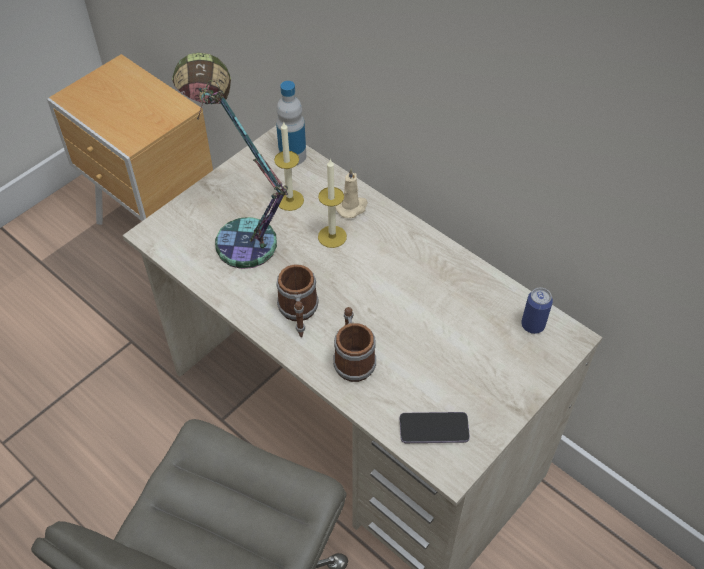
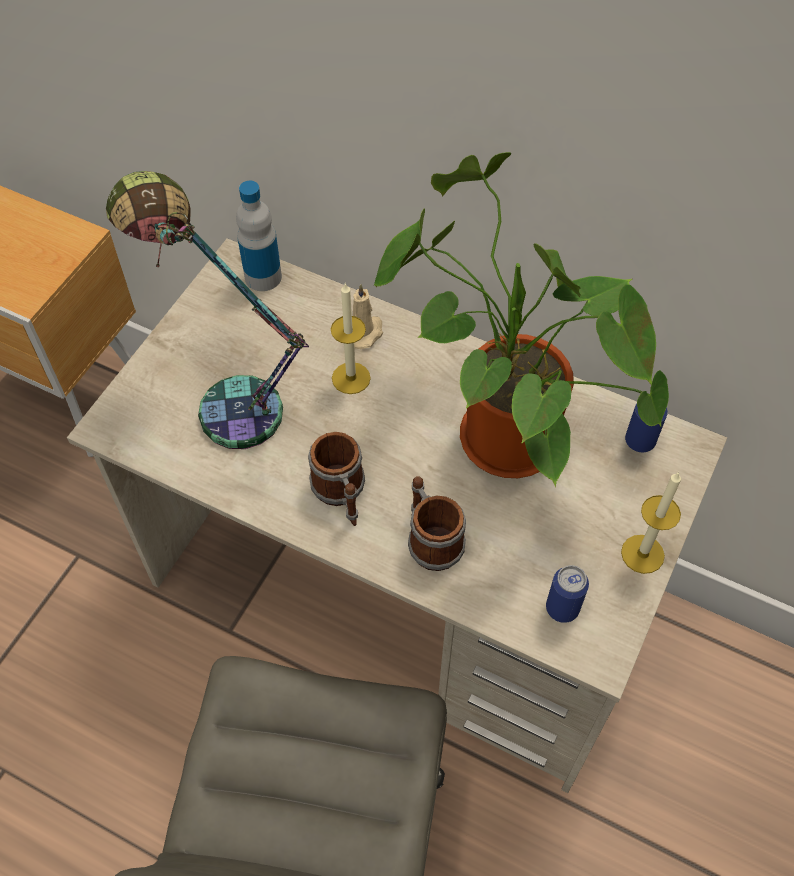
camera: 15 degrees left, 5 degrees up
candle [274,121,304,211] -> candle moved to [621,472,681,574]
phone [400,412,470,443] -> can [546,565,589,623]
none -> potted plant [374,152,669,487]

